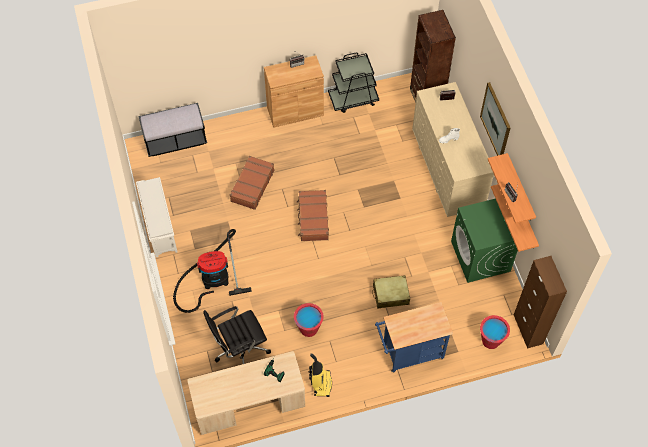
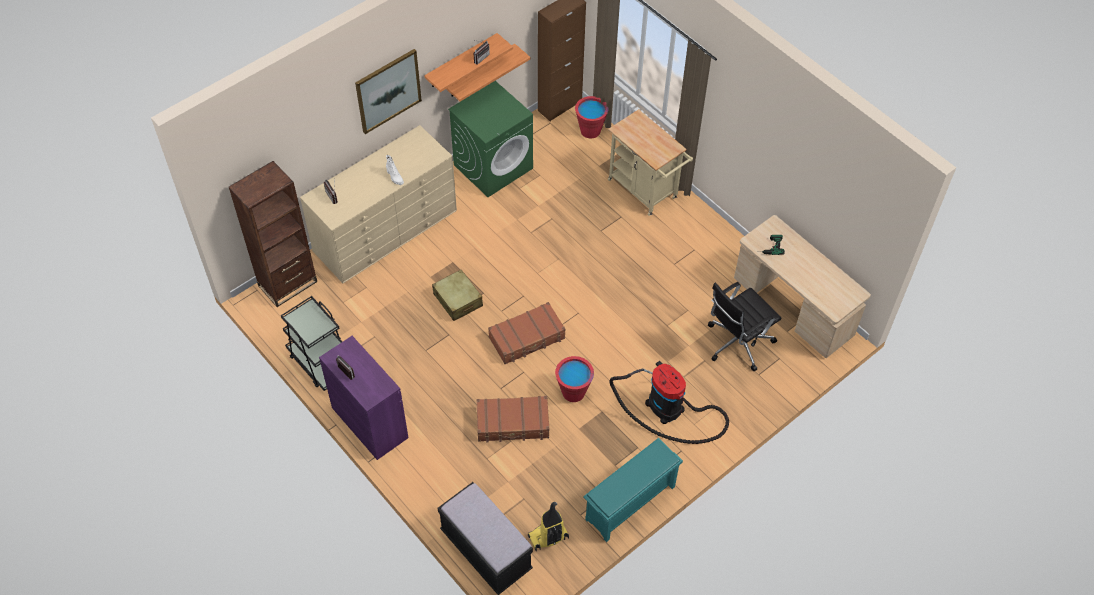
camera: 115 degrees left, 5 degrees down
white shoe rack [136,177,178,257] -> turquoise shoe rack [583,438,683,542]
black office chair [204,306,271,364] -> black office chair turned 105 degrees clockwise [708,282,781,371]
brown cabinet [264,55,324,128] -> purple cabinet [319,336,408,460]
red bucket [294,303,324,337] -> red bucket moved to [555,356,594,402]
vacuum cleaner [308,353,332,397] -> vacuum cleaner moved to [528,502,569,551]
beige suitcase [372,275,410,309] -> beige suitcase moved to [432,270,483,321]
blue cart [375,302,453,373] -> beige cart [608,109,693,216]

